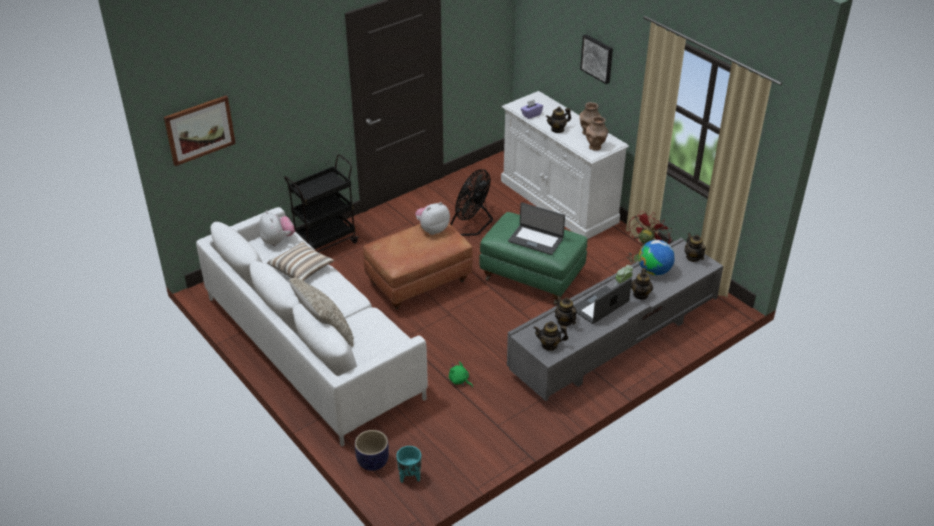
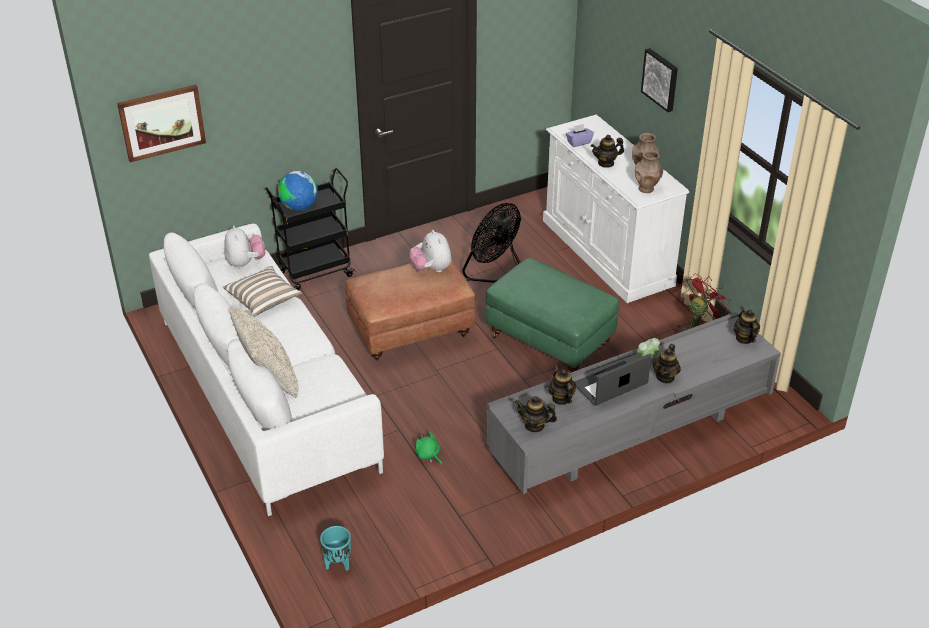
camera: 10 degrees right, 0 degrees up
planter [355,430,389,471] -> none
plush toy [415,202,450,235] -> plush toy turned 90 degrees counterclockwise [409,230,452,272]
laptop [508,202,565,255] -> none
globe [639,240,675,275] -> globe moved to [278,171,318,211]

